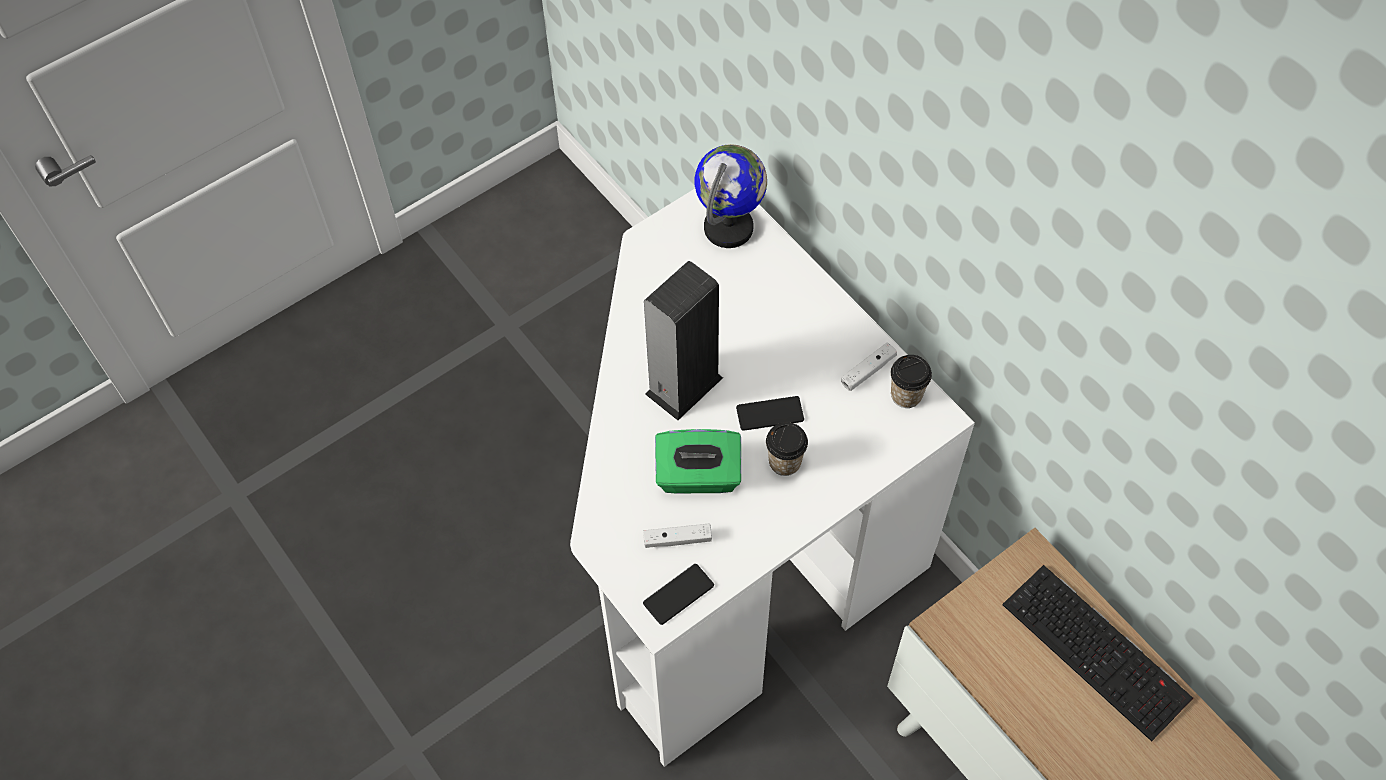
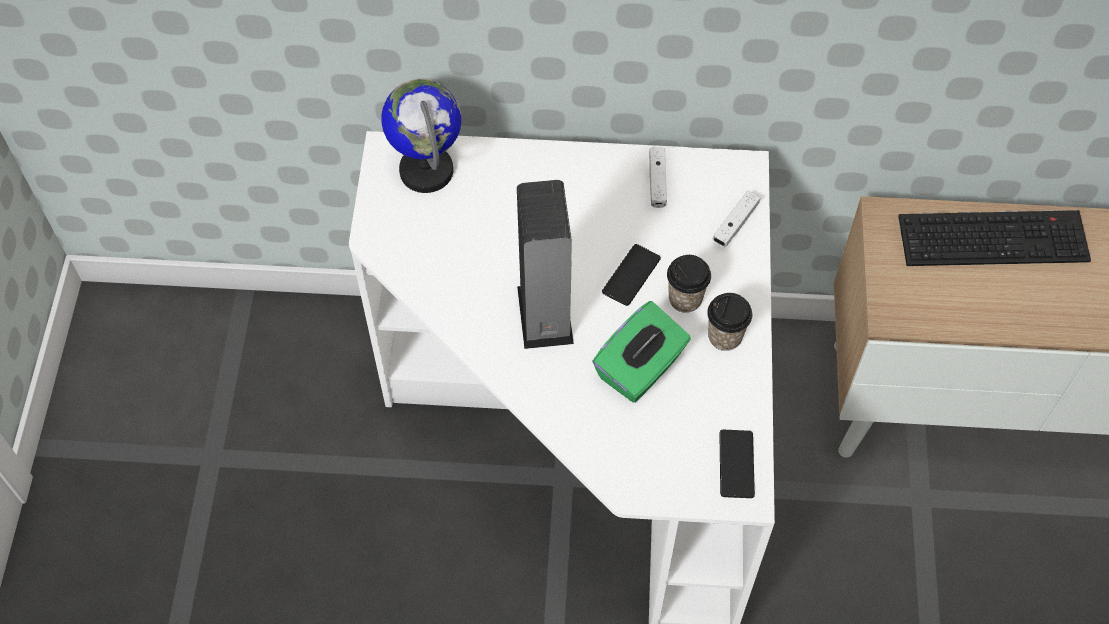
camera: 50 degrees left, 0 degrees up
white game controller [643,523,712,548] -> white game controller moved to [712,191,760,247]
cup [891,355,932,408] -> cup moved to [707,293,752,351]

